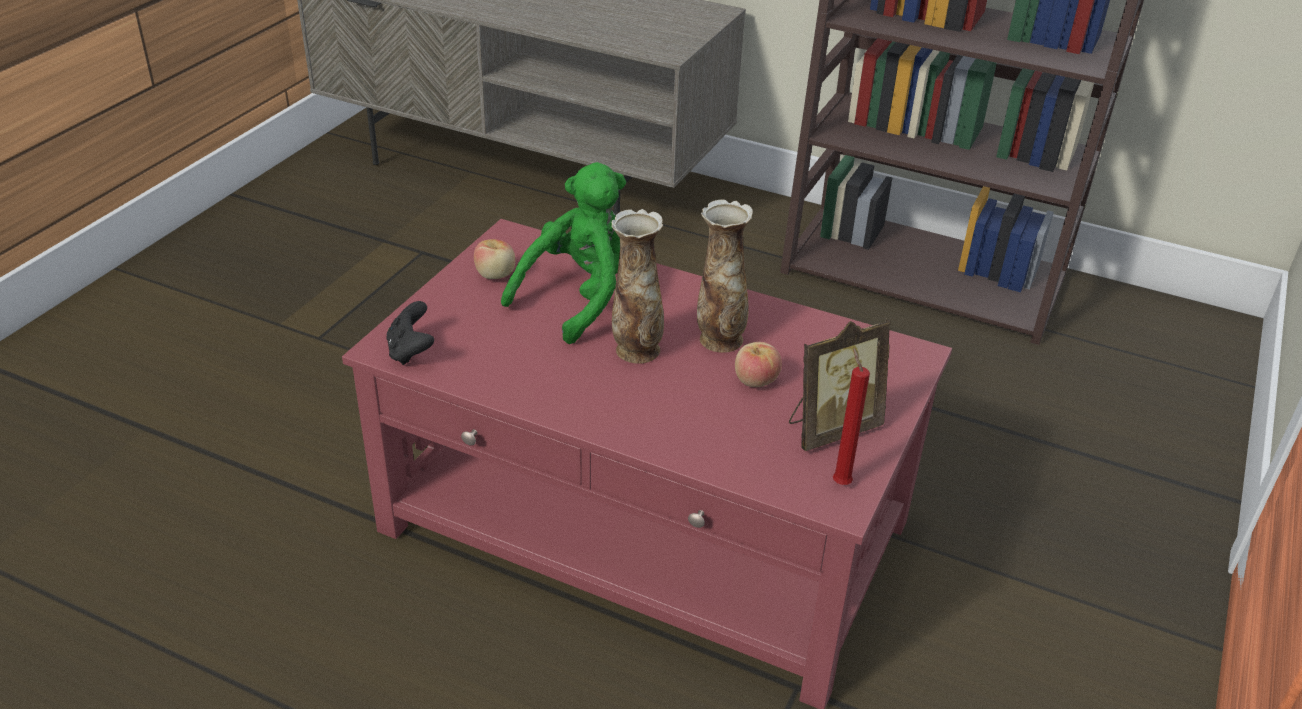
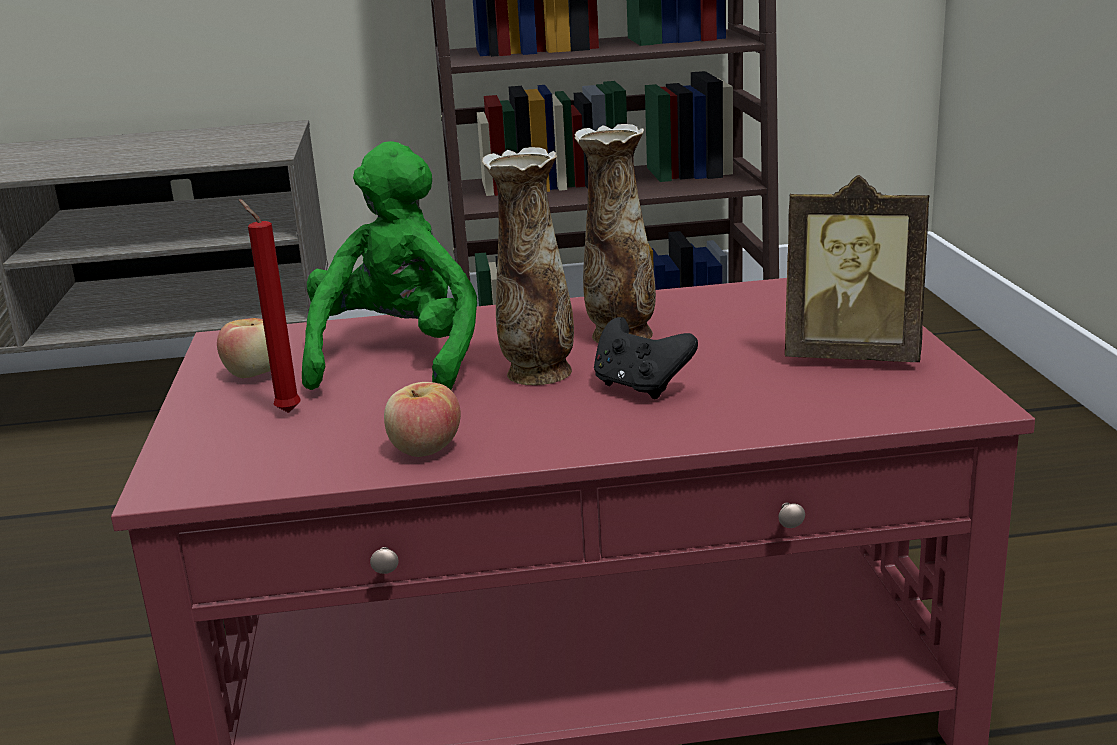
camera: 30 degrees left, 15 degrees down
black game controller [386,301,434,365] -> black game controller moved to [594,317,698,399]
apple [735,342,782,387] -> apple moved to [384,382,461,457]
picture frame [789,319,891,451] -> picture frame turned 75 degrees clockwise [785,175,929,362]
red candle [833,348,870,485] -> red candle moved to [239,199,301,413]

